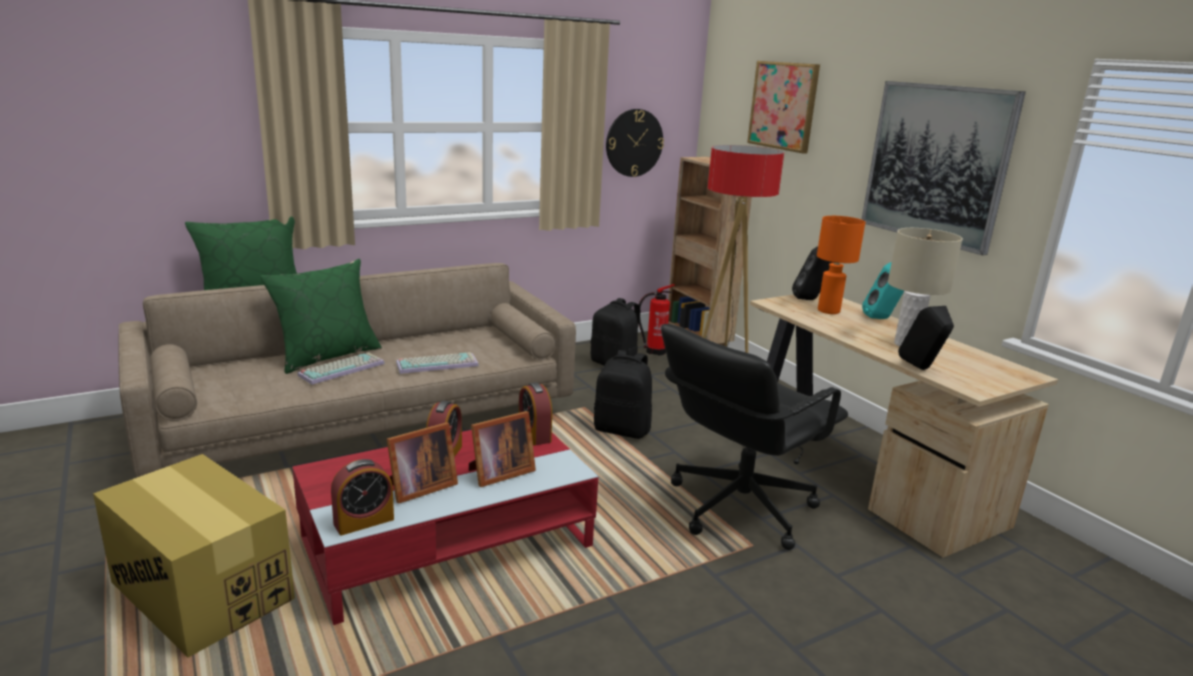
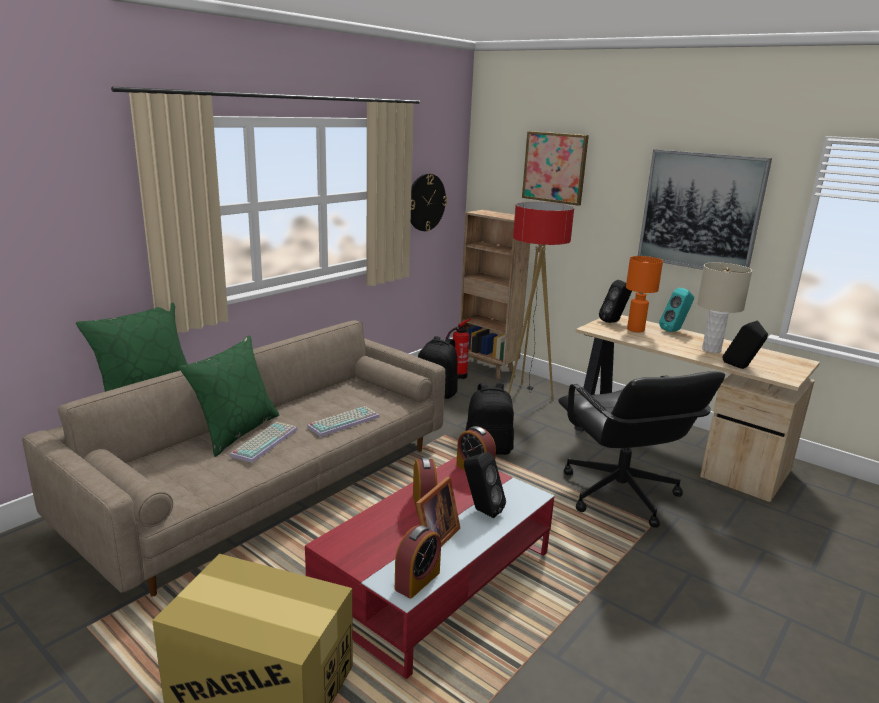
camera: 20 degrees left, 0 degrees up
picture frame [469,411,536,487] -> black speaker [464,452,506,518]
black office chair [661,324,848,550] -> black office chair turned 45 degrees counterclockwise [558,371,725,528]

